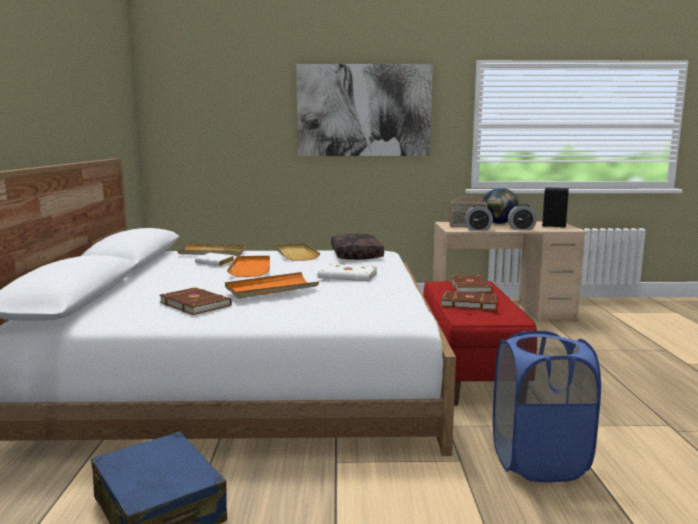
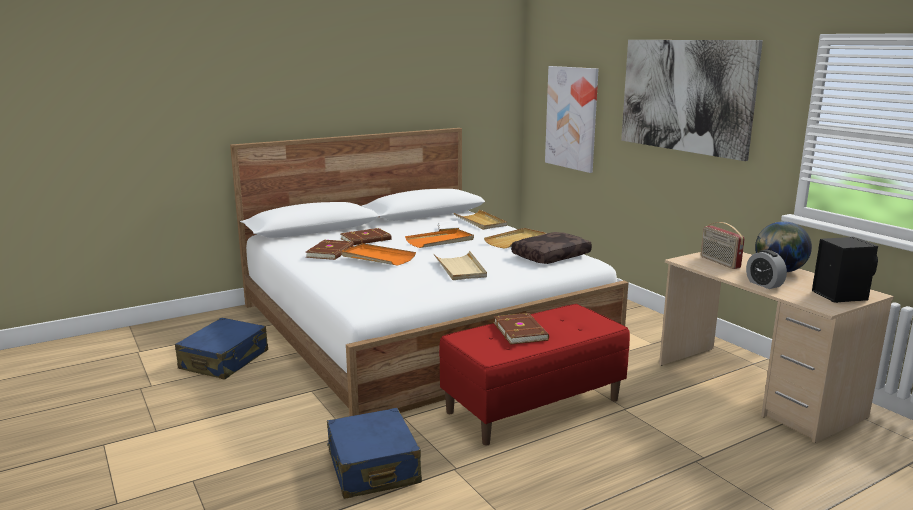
camera: 60 degrees right, 5 degrees up
white book [317,264,377,281] -> beige tray [434,251,487,280]
brown book [450,275,493,293] -> brown book moved to [340,228,392,245]
alarm clock [464,204,493,231] -> none
blue laundry basket [493,331,601,482] -> blue suitcase [327,408,422,499]
none -> picture [545,66,599,173]

